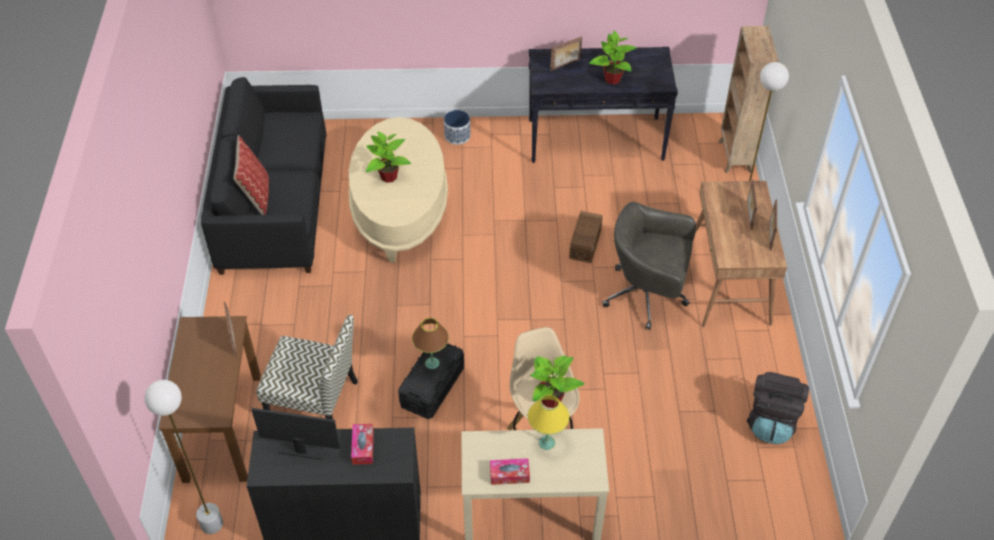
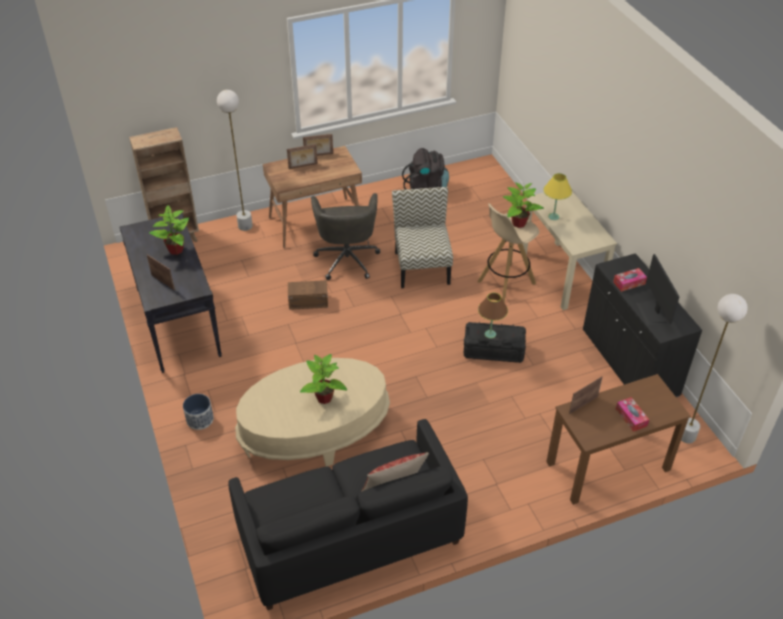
camera: 110 degrees left, 5 degrees down
chair [256,315,358,419] -> chair moved to [392,187,453,288]
tissue box [490,458,530,485] -> tissue box moved to [616,397,649,432]

